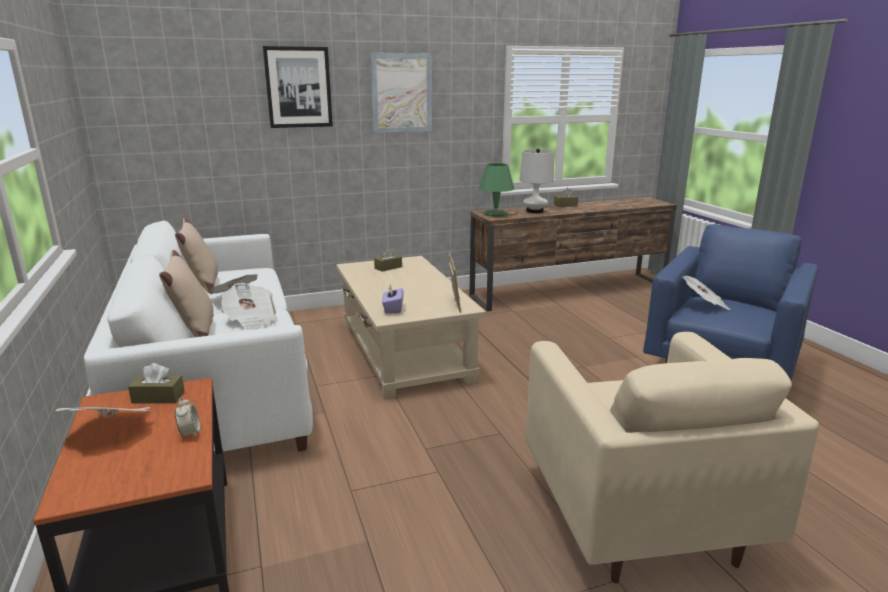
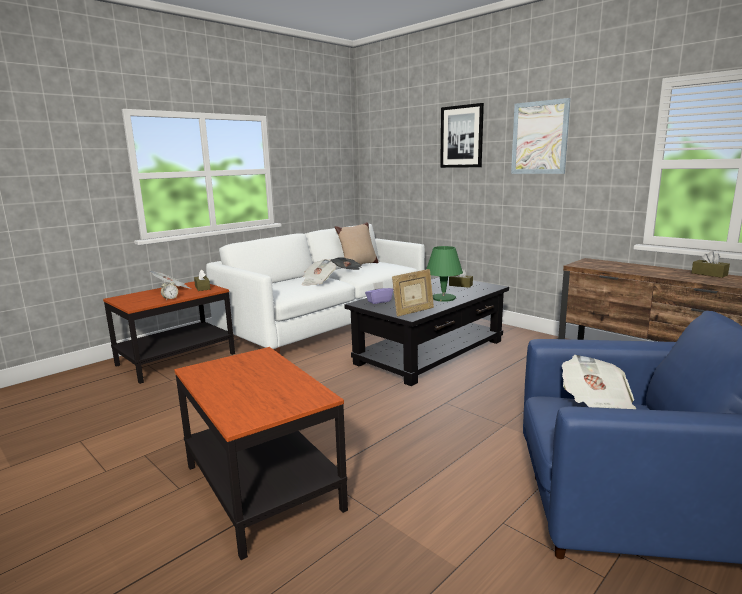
camera: 65 degrees right, 5 degrees down
beige pillow [159,250,214,337] -> none
beige coffee table [336,256,486,399] -> black coffee table [345,276,509,386]
green table lamp [479,163,515,217] -> green table lamp moved to [426,246,463,302]
white table lamp [520,149,554,213] -> none
beige armchair [525,332,819,584] -> side table [174,347,348,560]

